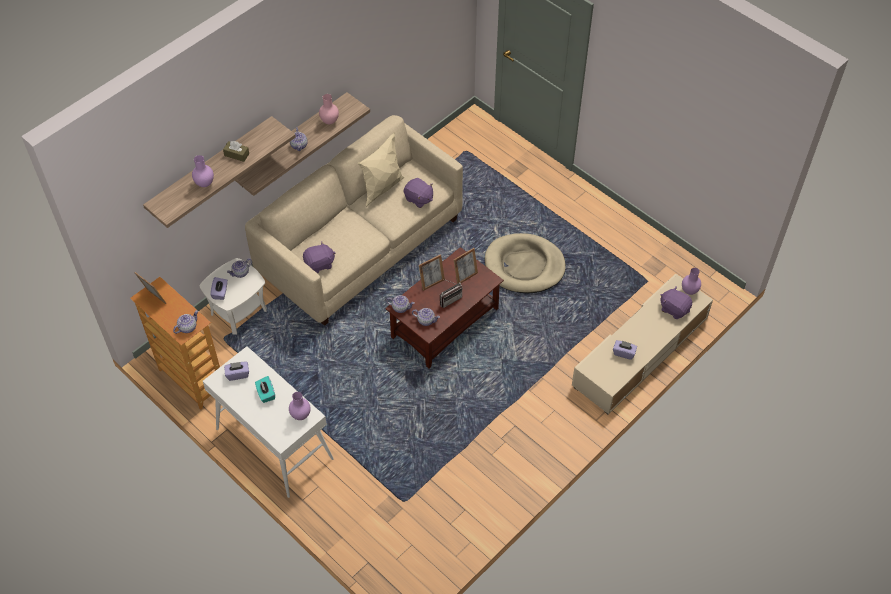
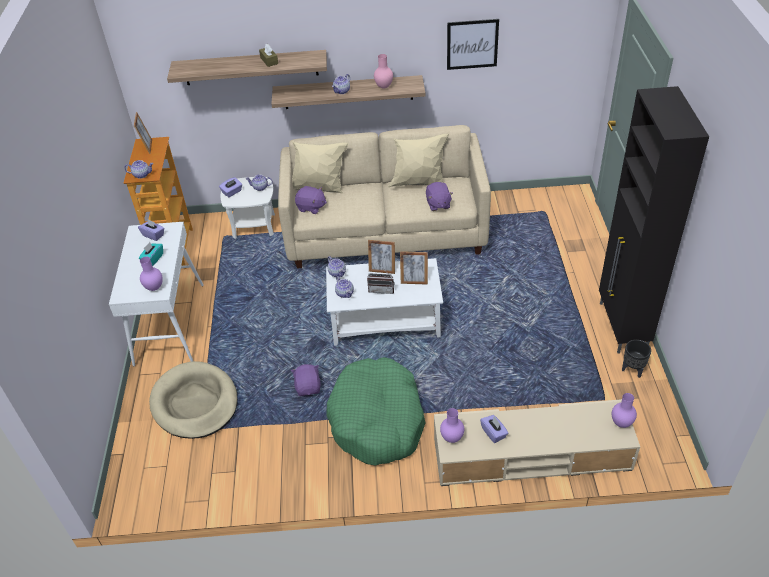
camera: 45 degrees right, 10 degrees down
purple vase [192,155,214,187] -> purple vase moved to [440,408,464,443]
brown coffee table [385,247,504,368] -> white coffee table [326,258,443,346]
beige dog bed [485,233,566,293] -> beige dog bed moved to [149,361,238,439]
purple plush toy [660,286,692,319] -> purple plush toy moved to [291,364,321,396]
none -> beige pillow [292,141,349,193]
none -> green dog bed [326,357,425,466]
none -> picture [447,19,499,70]
none -> black cabinet [599,86,709,354]
none -> black planter [622,340,651,378]

